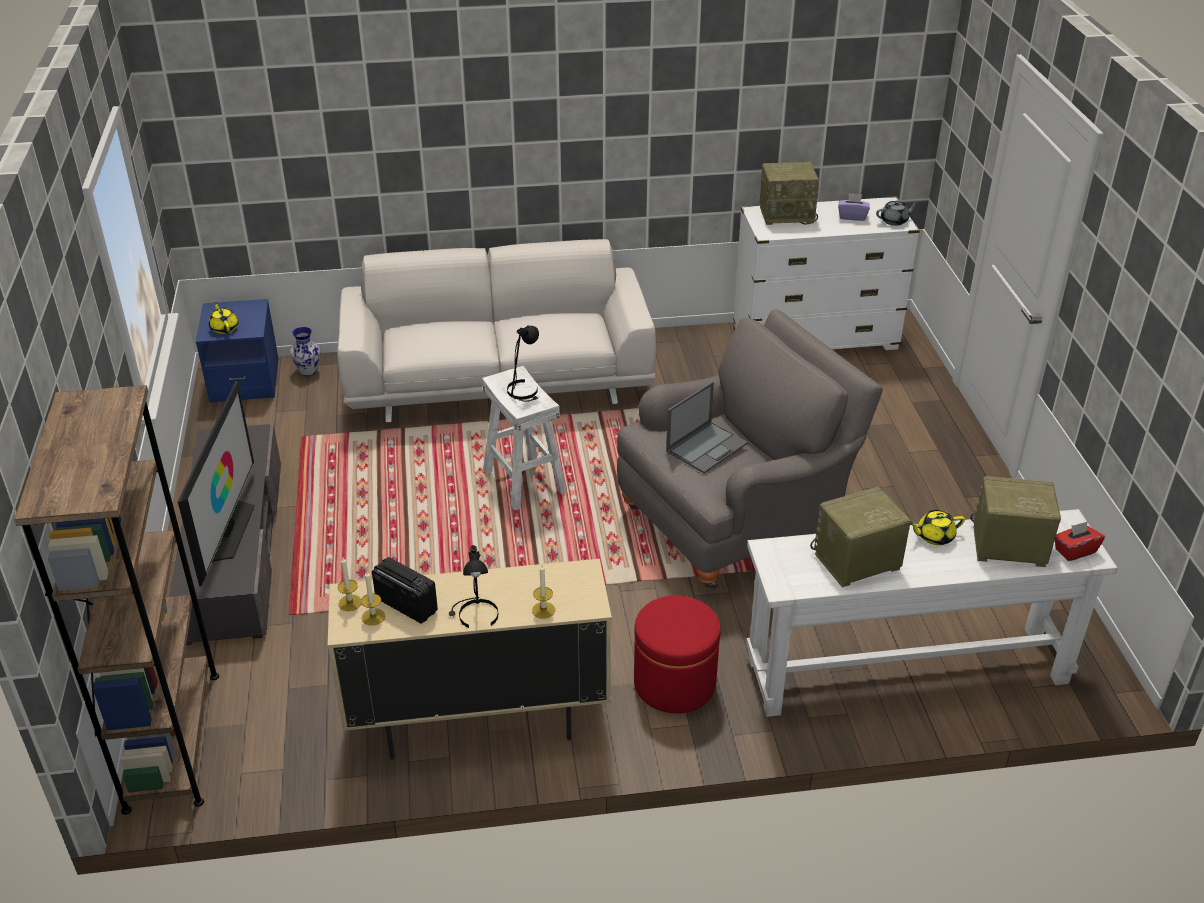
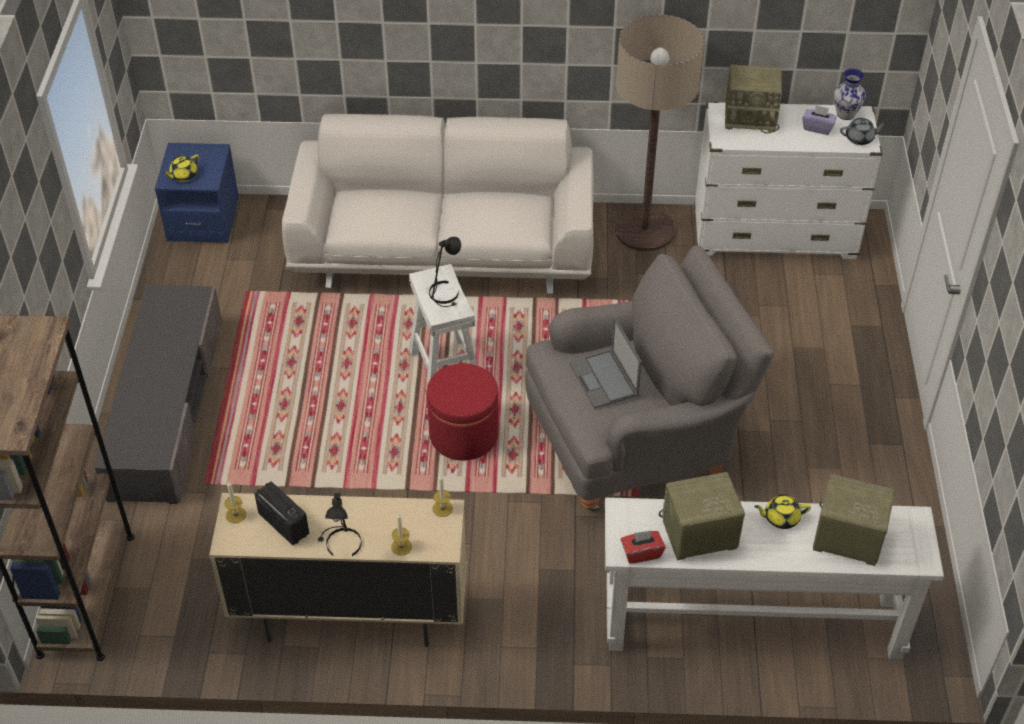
camera: 10 degrees right, 10 degrees up
television [178,381,255,586] -> none
yellow teapot [209,302,238,334] -> yellow teapot turned 120 degrees counterclockwise [163,154,199,182]
vase [290,327,320,376] -> vase moved to [834,69,866,120]
candle [361,571,385,625] -> candle moved to [433,475,453,517]
red ottoman [634,596,721,713] -> red ottoman moved to [427,363,498,460]
laptop [666,381,748,473] -> laptop turned 105 degrees clockwise [569,317,642,409]
red tissue box [1055,522,1105,561] -> red tissue box moved to [621,531,666,564]
none -> floor lamp [615,15,704,252]

